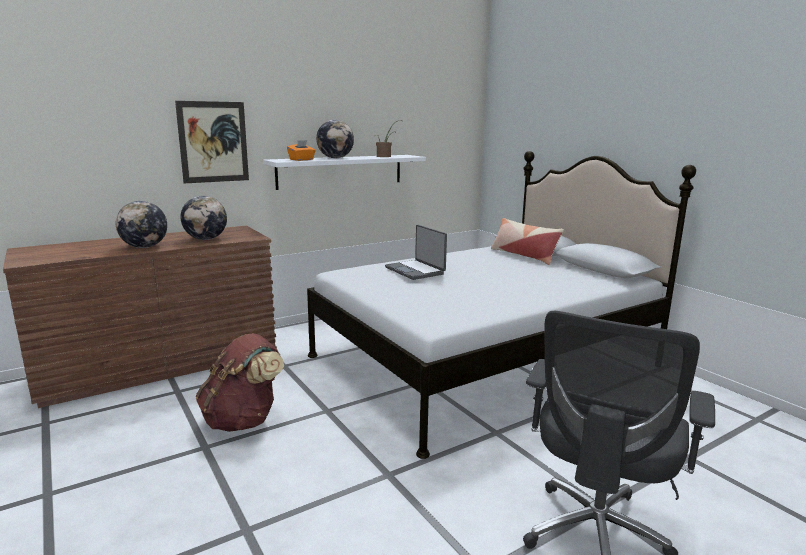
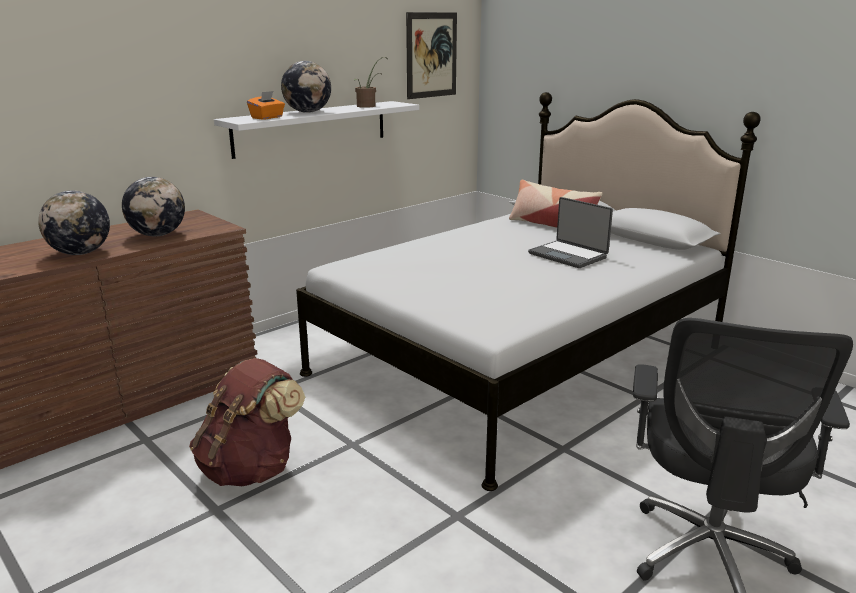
camera: 10 degrees left, 5 degrees up
picture [175,101,249,183] -> picture moved to [406,12,457,99]
laptop [385,225,447,280] -> laptop moved to [528,197,613,268]

